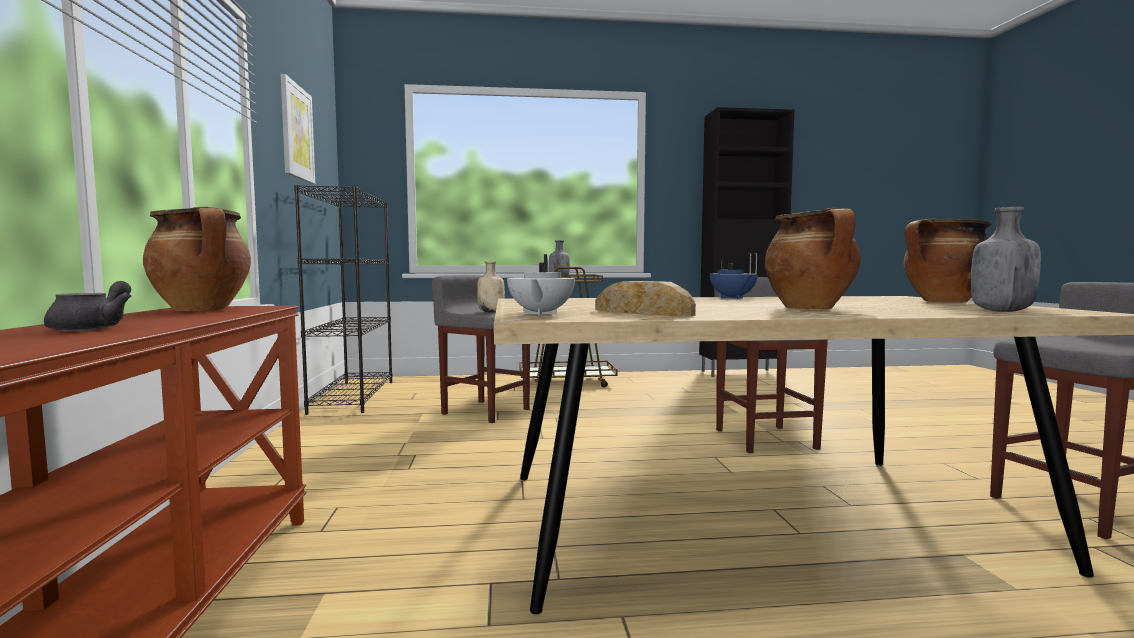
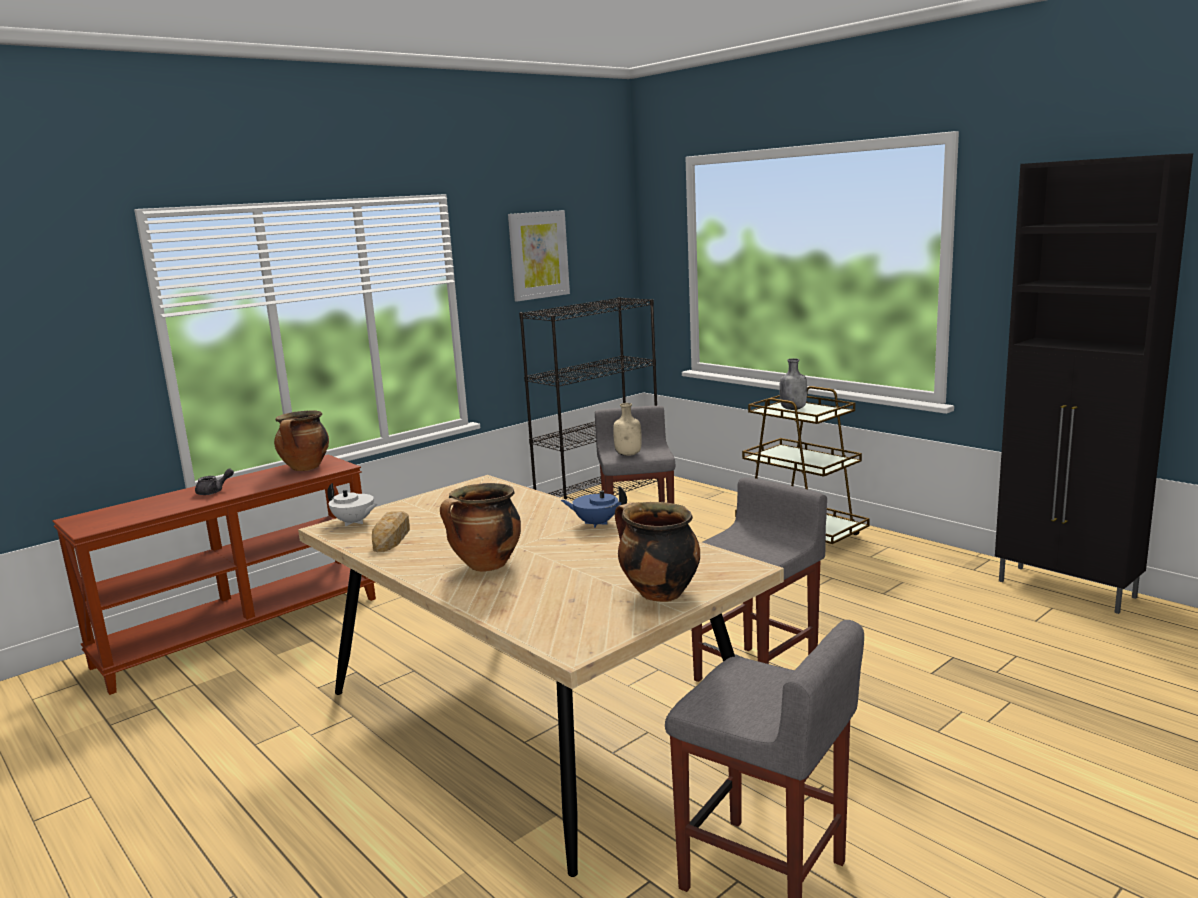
camera: 55 degrees right, 10 degrees up
white teapot [507,254,575,316] -> white teapot turned 120 degrees counterclockwise [327,483,378,526]
blue teapot [710,257,758,299] -> blue teapot turned 60 degrees clockwise [561,486,627,528]
grey bottle [971,207,1041,312] -> none

